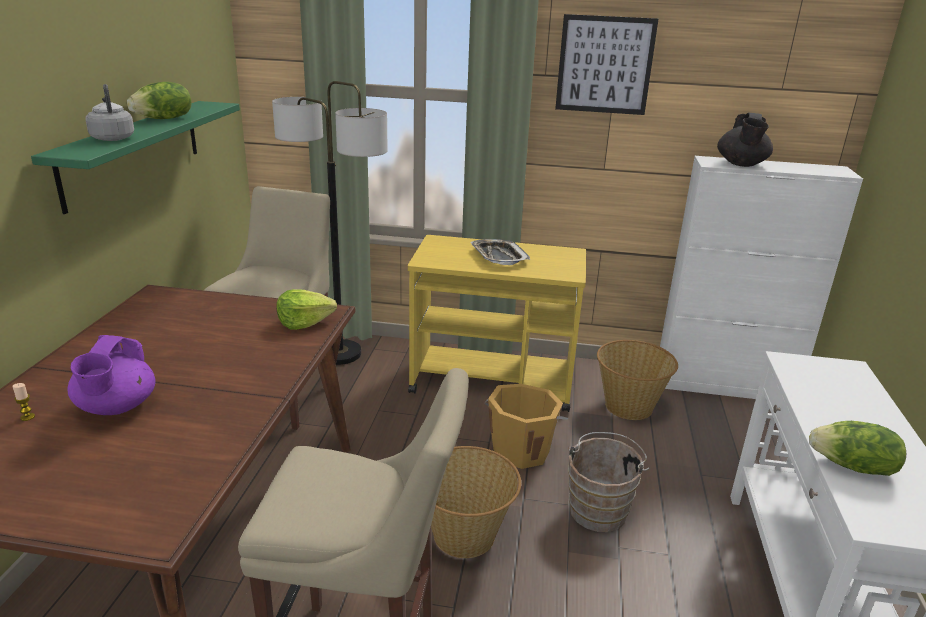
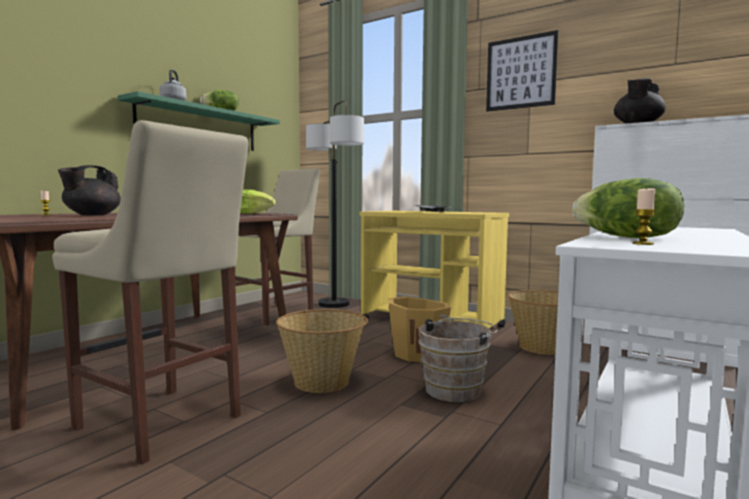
camera: 25 degrees right, 20 degrees down
purple teapot [68,335,155,415] -> black teapot [58,165,121,216]
none -> candle [632,188,656,245]

